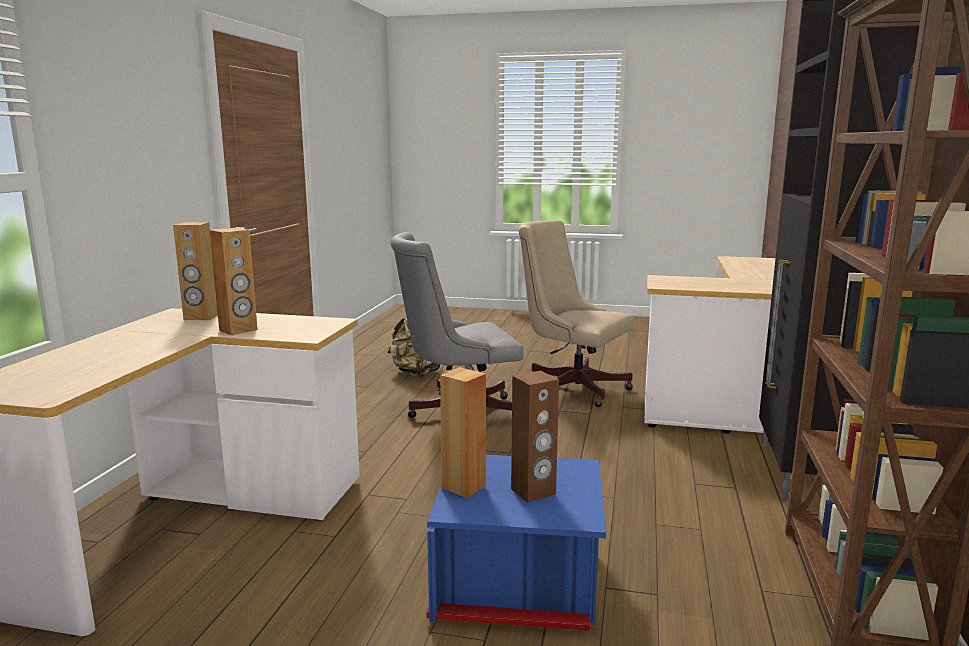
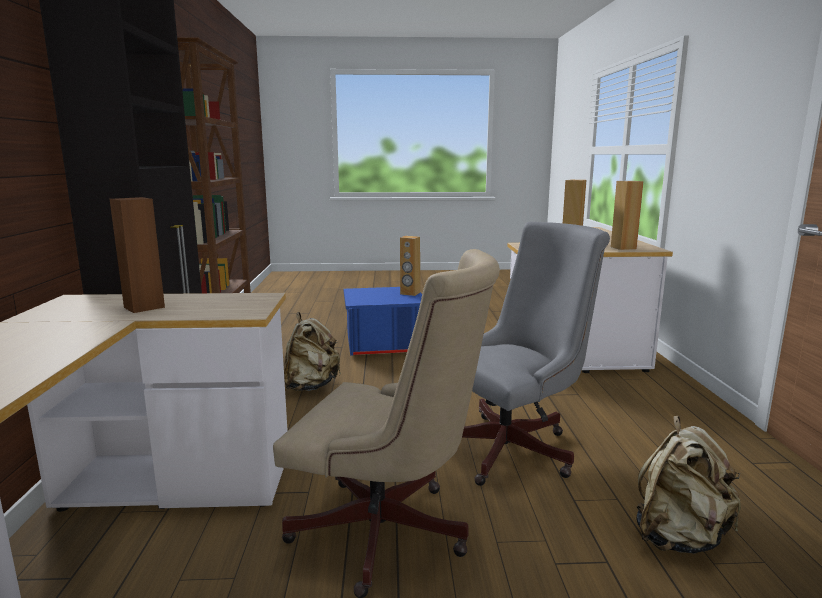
camera: 165 degrees right, 0 degrees up
brown speaker [511,371,559,502] -> brown speaker moved to [110,197,165,313]
none -> beige backpack [284,312,341,391]

